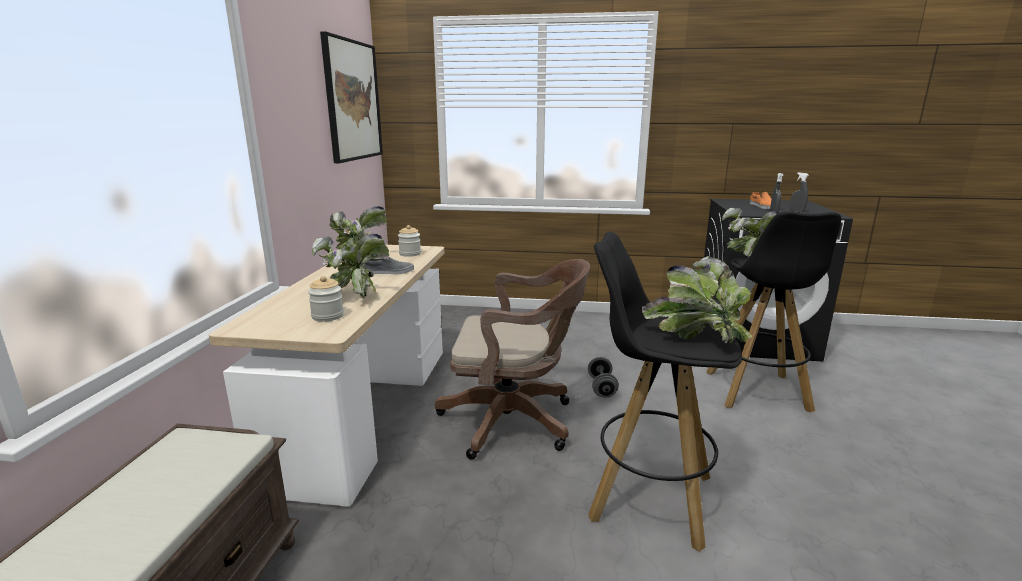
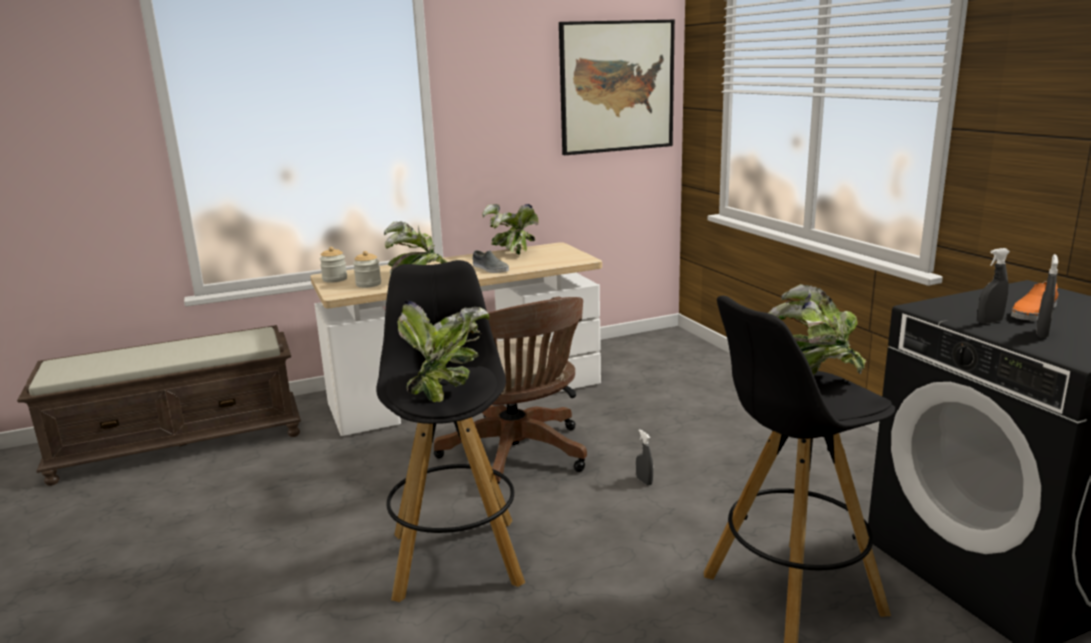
camera: 60 degrees right, 0 degrees up
jar [398,225,421,257] -> jar moved to [319,247,347,283]
grey dumbbell [588,357,619,398] -> grey spray bottle [636,429,653,486]

